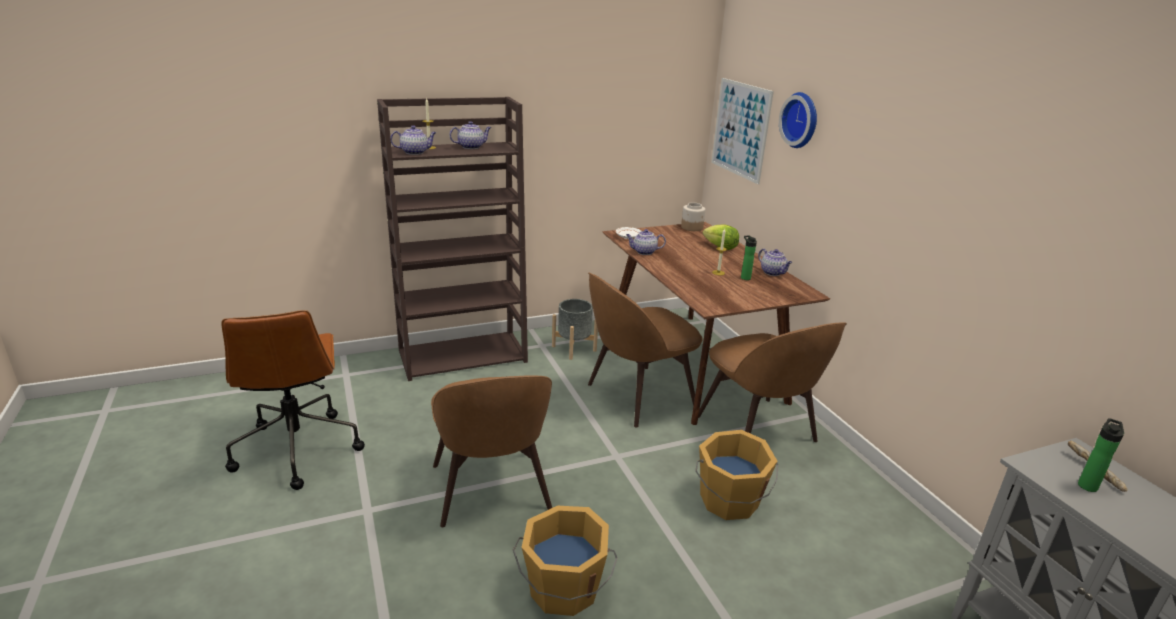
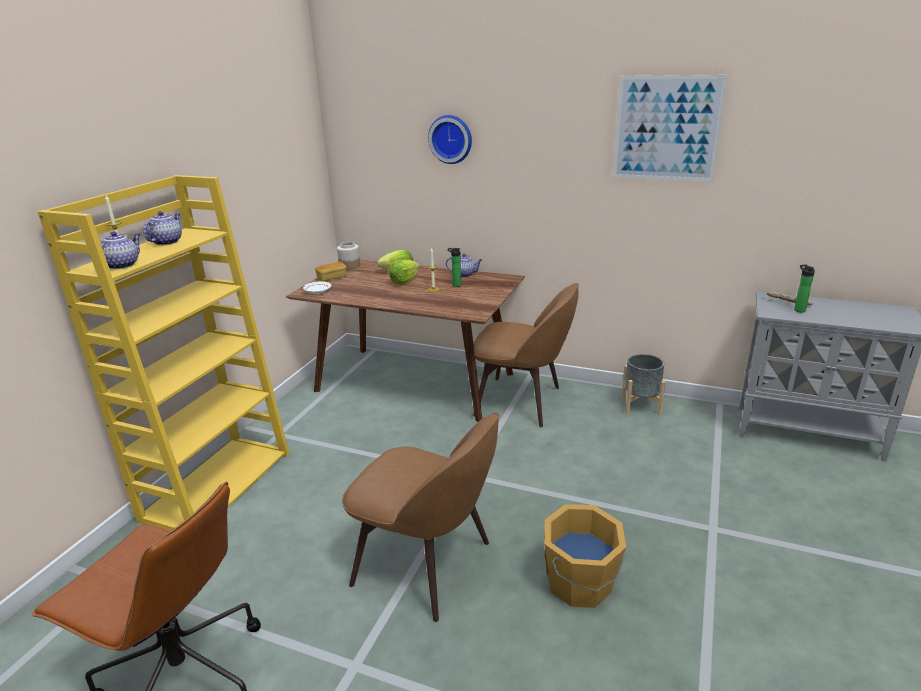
camera: 45 degrees left, 0 degrees up
brown bookcase [377,97,528,381] -> yellow bookcase [38,175,289,531]
grey planter [552,299,598,360] -> grey planter moved to [622,354,666,416]
brown chair [588,273,703,428] -> none
teapot [626,229,666,255] -> none
orange bucket [695,430,778,520] -> none
picture [711,78,774,184] -> picture moved to [613,75,727,182]
none -> bread [315,262,346,282]
none -> lettuce [389,260,420,285]

